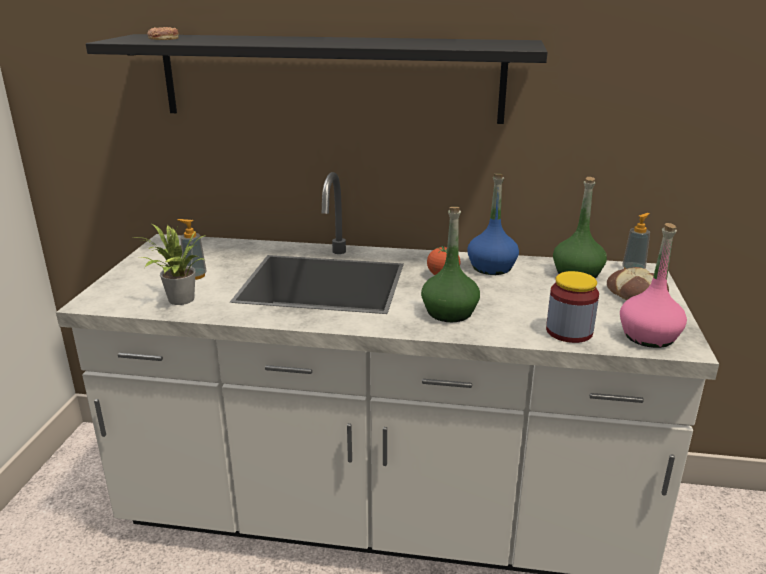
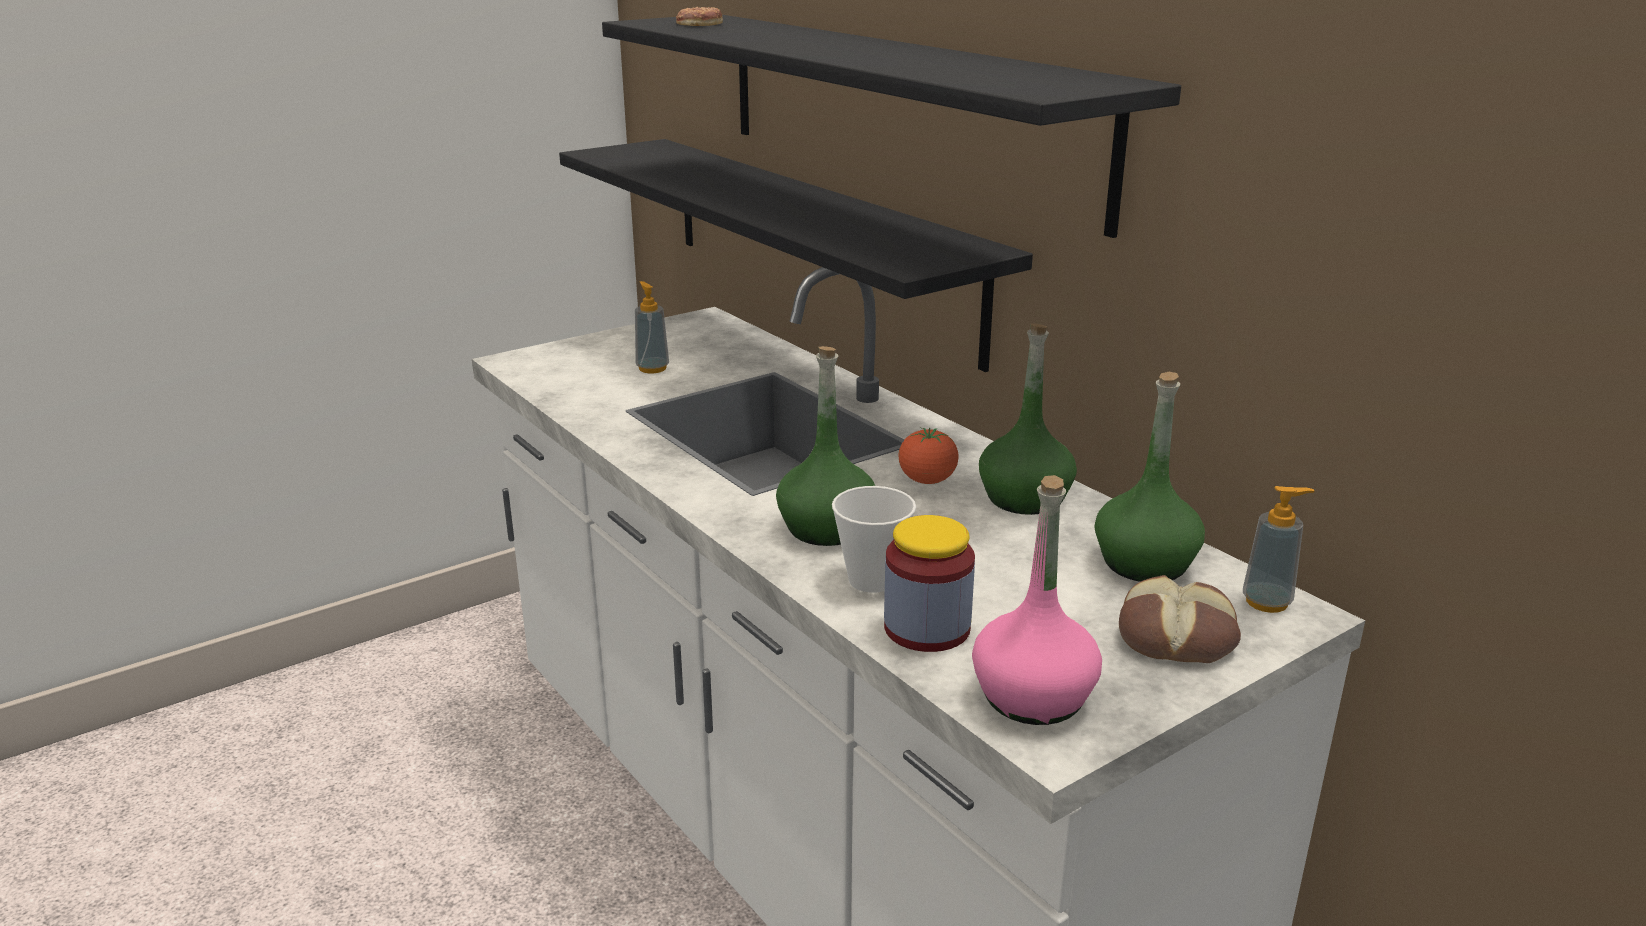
camera: 45 degrees right, 0 degrees up
potted plant [133,224,206,305] -> none
blue bottle [467,174,519,275] -> green bottle [979,323,1077,515]
none -> black shelf [559,139,1033,372]
none -> cup [832,486,916,593]

